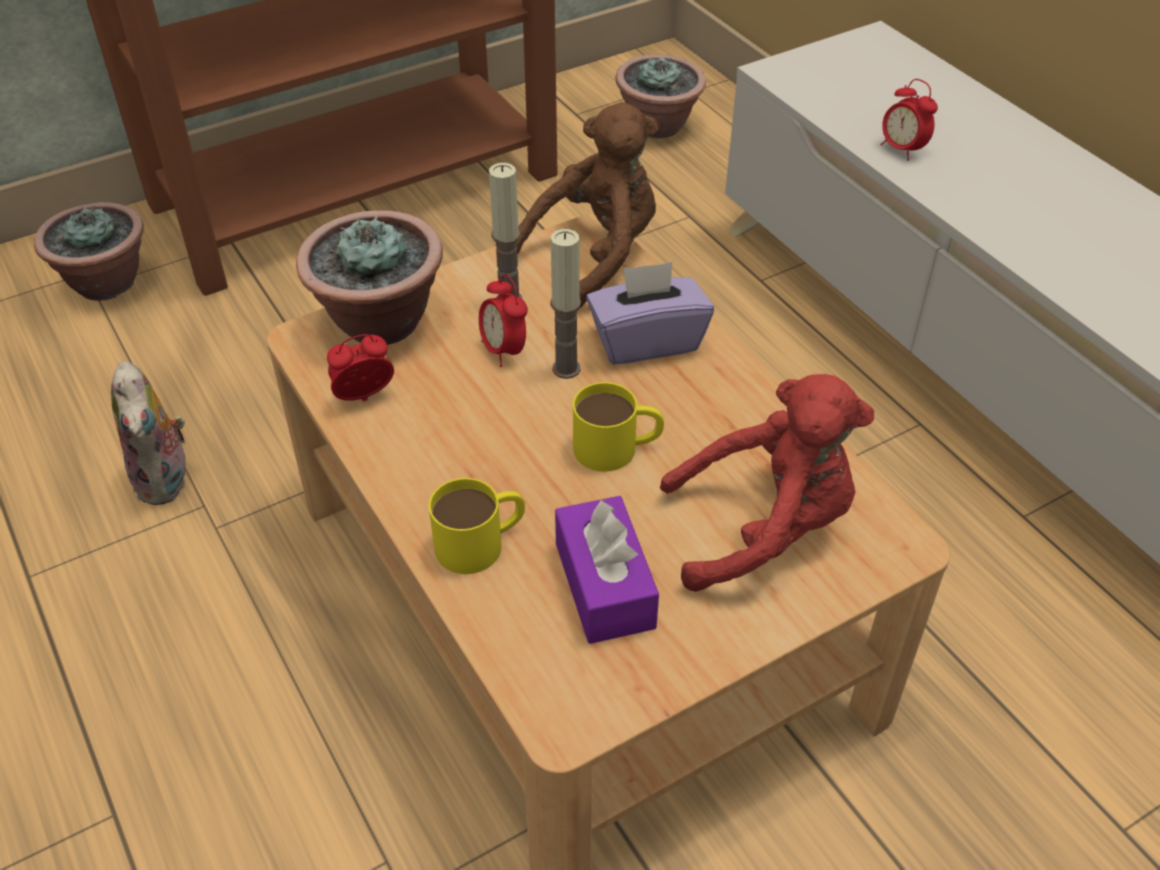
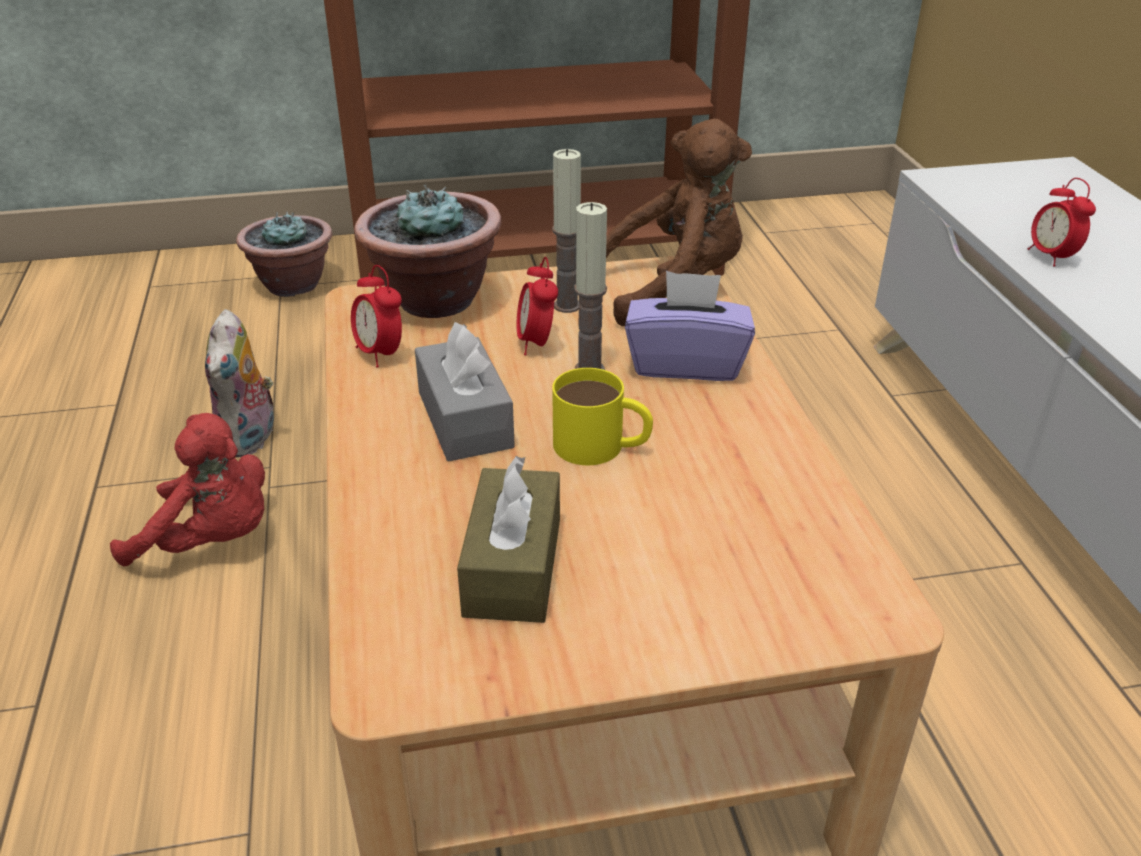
camera: 20 degrees right, 10 degrees down
alarm clock [327,334,394,402] -> alarm clock turned 120 degrees counterclockwise [351,265,402,368]
yellow mug [429,478,525,574] -> none
purple tissue box [555,496,659,644] -> brown tissue box [457,456,560,623]
potted plant [615,54,706,138] -> none
red plush toy [660,374,874,592] -> red plush toy moved to [110,413,265,567]
none -> grey tissue box [415,322,515,462]

